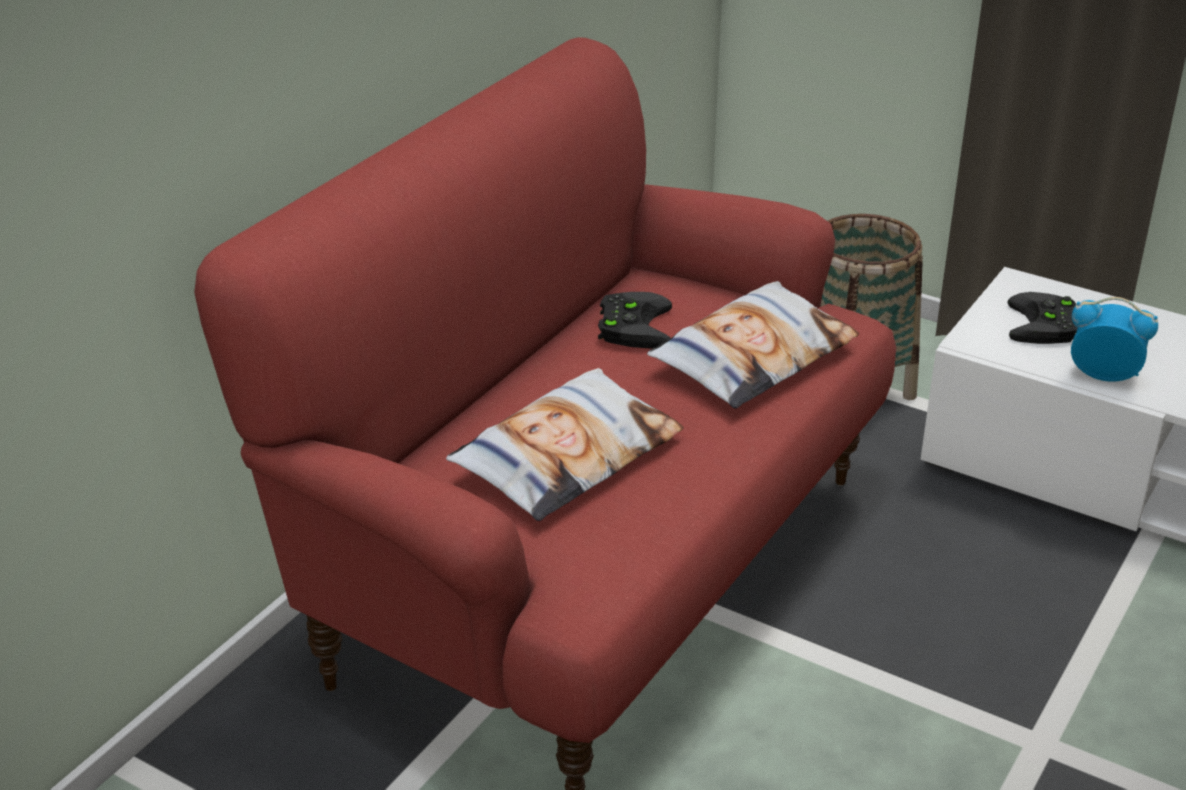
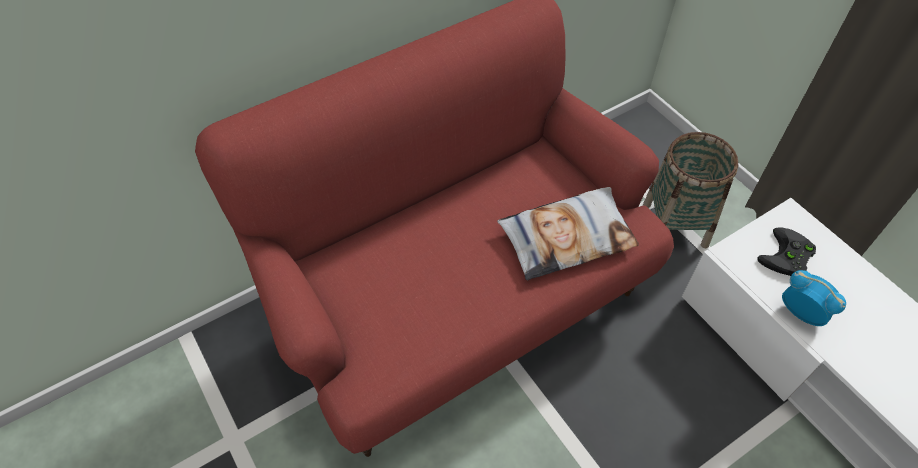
camera: 25 degrees right, 20 degrees up
pillow [446,368,684,521] -> none
black game controller [598,292,672,349] -> none

